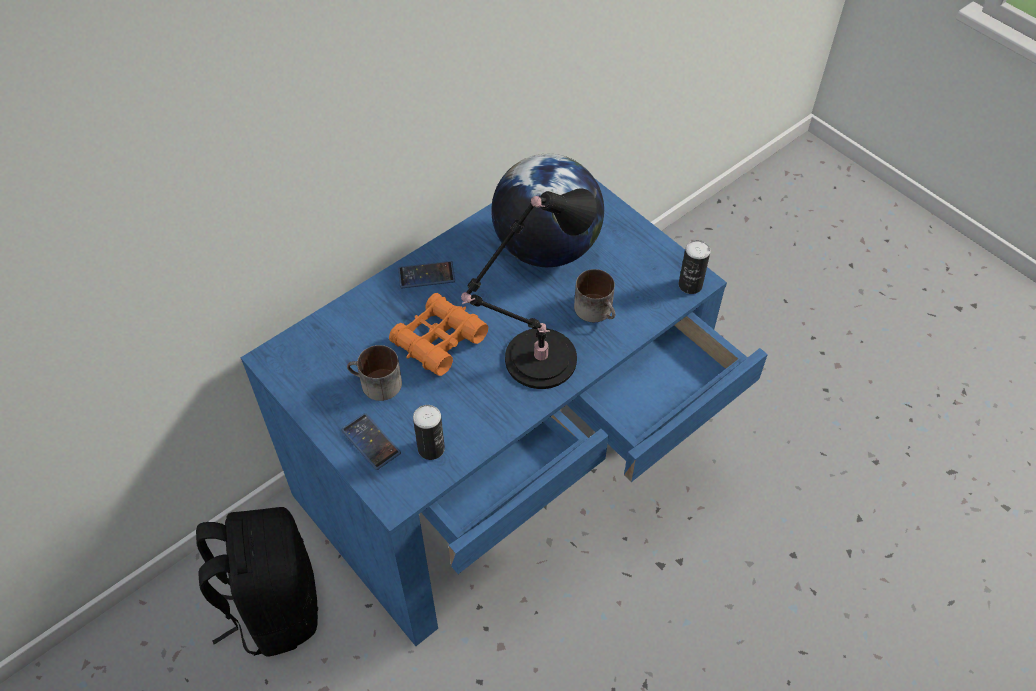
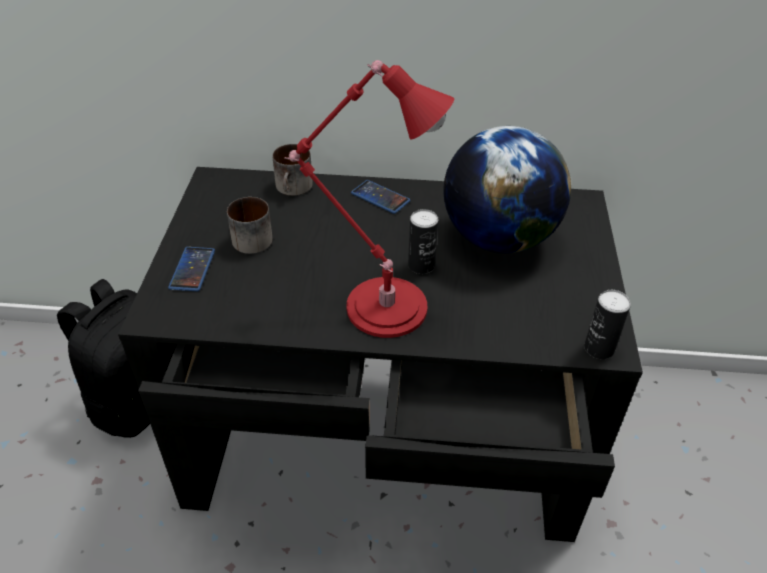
camera: 45 degrees right, 10 degrees down
blue desk [240,179,768,646] -> black desk [118,167,643,542]
orange binoculars [389,293,488,376] -> none
can [413,405,445,460] -> can moved to [408,209,438,274]
black table lamp [461,188,597,389] -> red table lamp [284,60,454,338]
mug [574,269,615,322] -> mug moved to [272,144,313,196]

